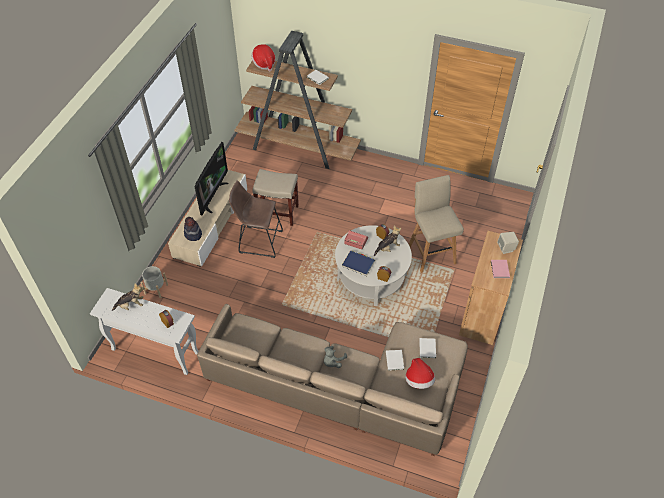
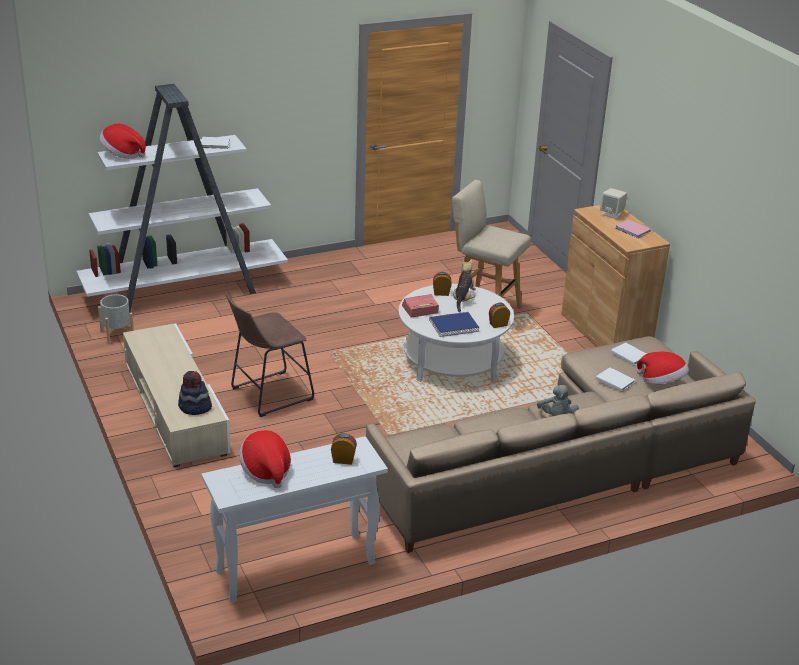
camera: 45 degrees left, 20 degrees down
plush toy [112,283,144,311] -> hat [239,430,291,488]
grey planter [140,266,168,298] -> grey planter moved to [98,294,134,344]
television [194,142,228,215] -> none
brown bookcase [234,31,361,169] -> white bookcase [76,84,288,313]
beige stool [252,169,299,226] -> none

